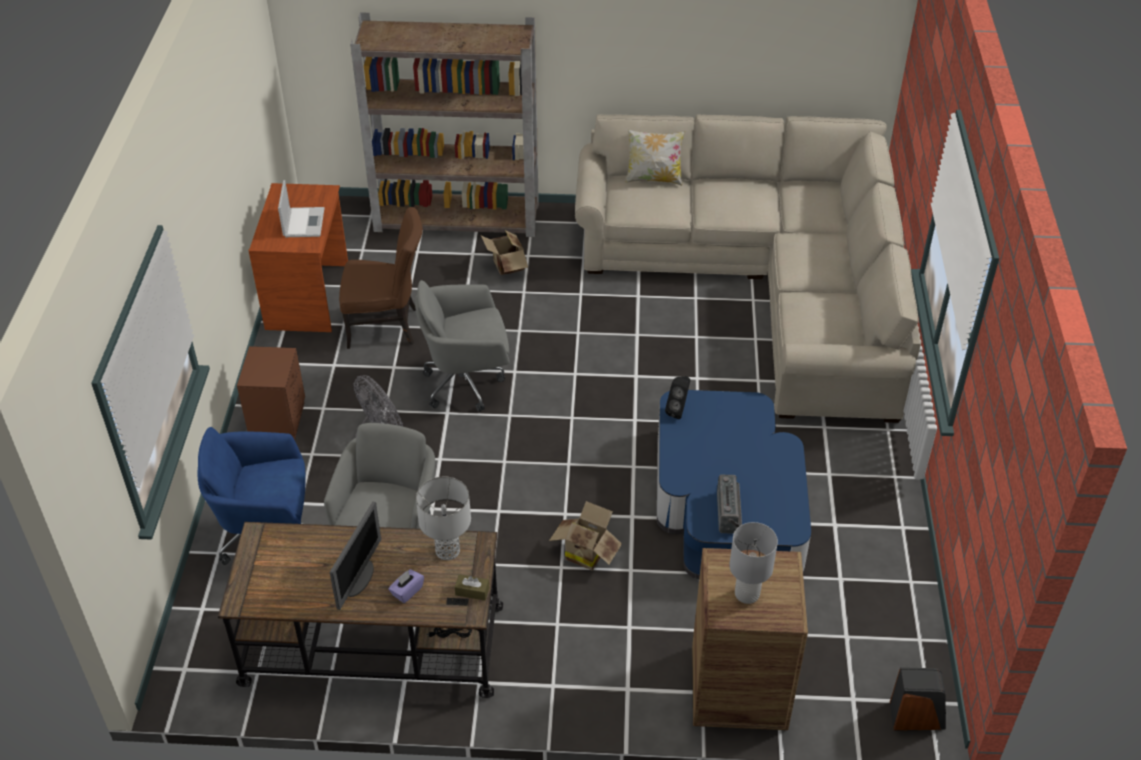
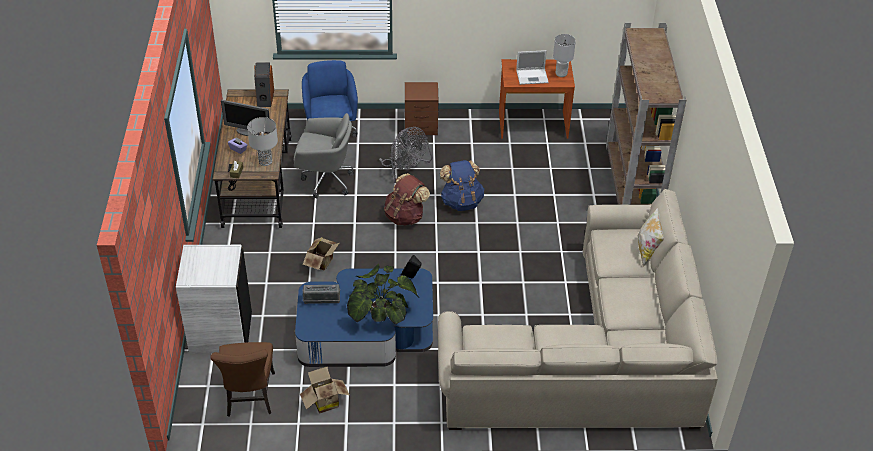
camera: 85 degrees right, 0 degrees up
brown chair [339,207,423,349] -> brown chair moved to [210,342,275,417]
grey office chair [415,280,510,412] -> blue backpack [440,160,484,211]
cardboard box [481,230,528,275] -> cardboard box moved to [300,367,349,413]
brown cabinet [692,548,808,730] -> white cabinet [176,245,252,354]
grey table lamp [729,522,778,604] -> grey table lamp moved to [553,34,576,77]
speaker [890,667,946,731] -> speaker moved to [254,63,274,107]
none -> potted plant [347,264,419,325]
none -> brown backpack [384,173,430,225]

